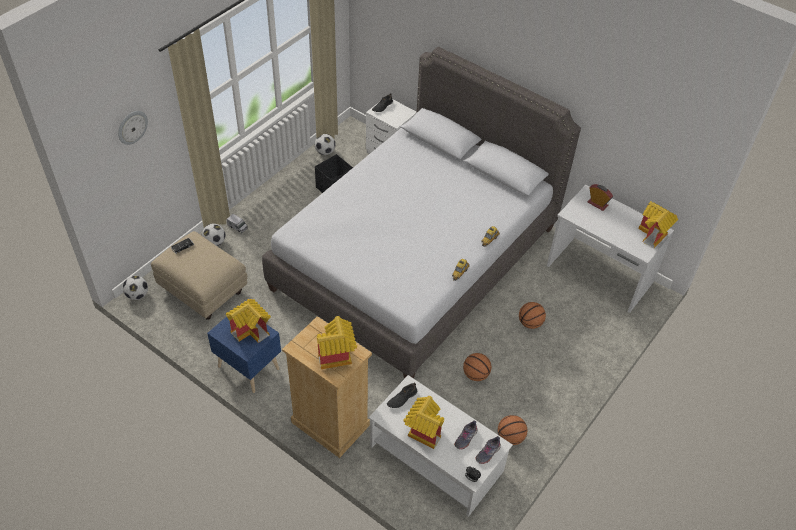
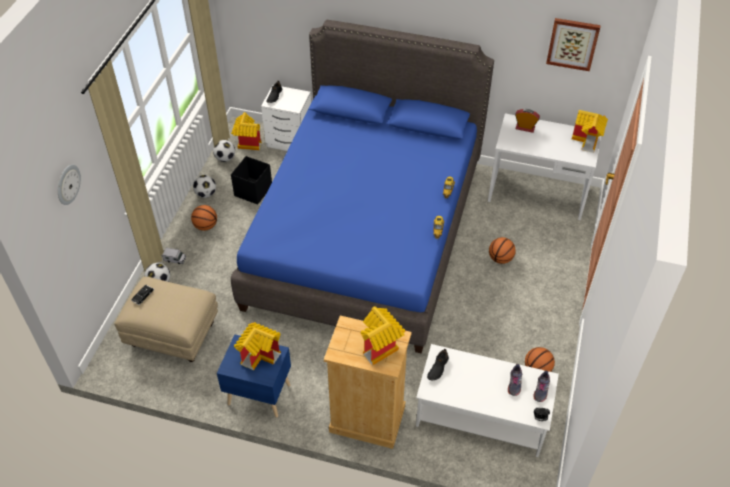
camera: 20 degrees left, 0 degrees up
football [123,276,148,300] -> football moved to [193,175,216,198]
grey bed [262,47,581,379] -> blue bed [231,20,494,354]
toy house [404,396,444,449] -> toy house moved to [231,112,261,150]
basketball [463,353,491,381] -> basketball moved to [191,205,217,231]
none -> picture [546,18,601,71]

